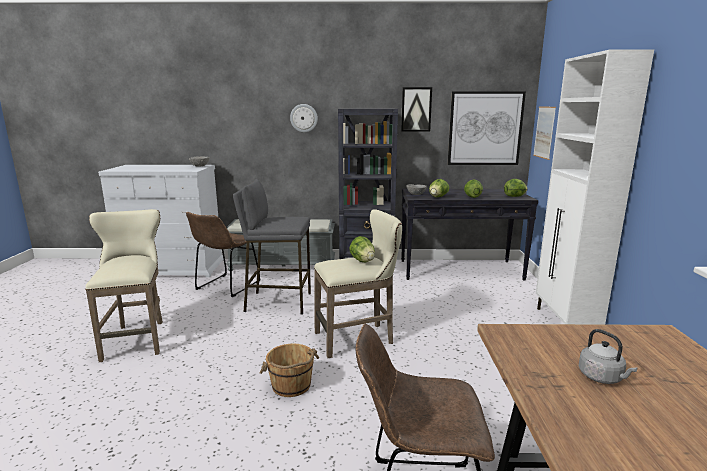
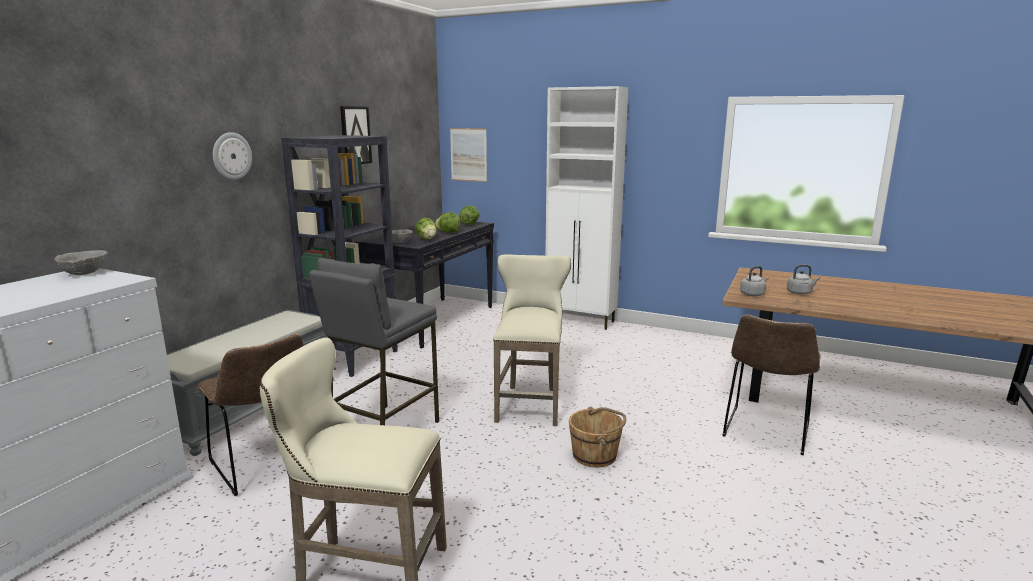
camera: 65 degrees left, 0 degrees up
lettuce [349,236,375,262] -> none
picture [448,91,526,165] -> none
none -> grey kettle [740,266,769,296]

